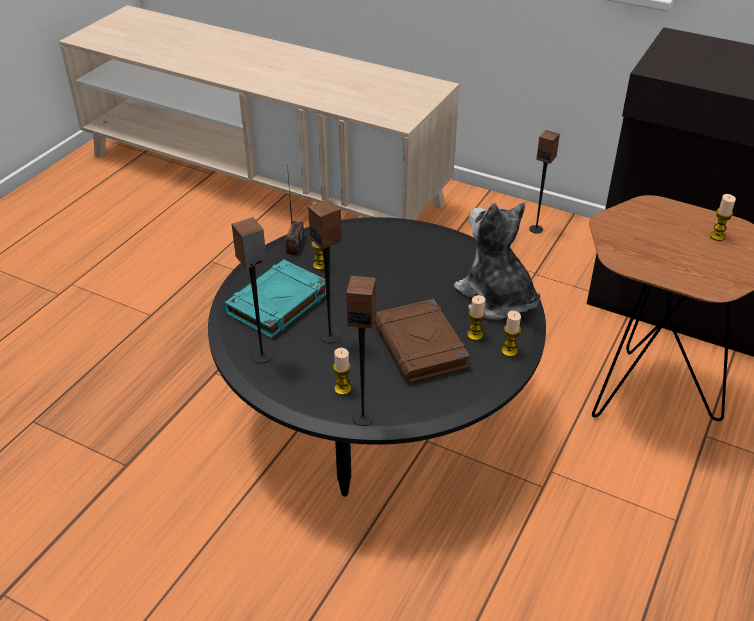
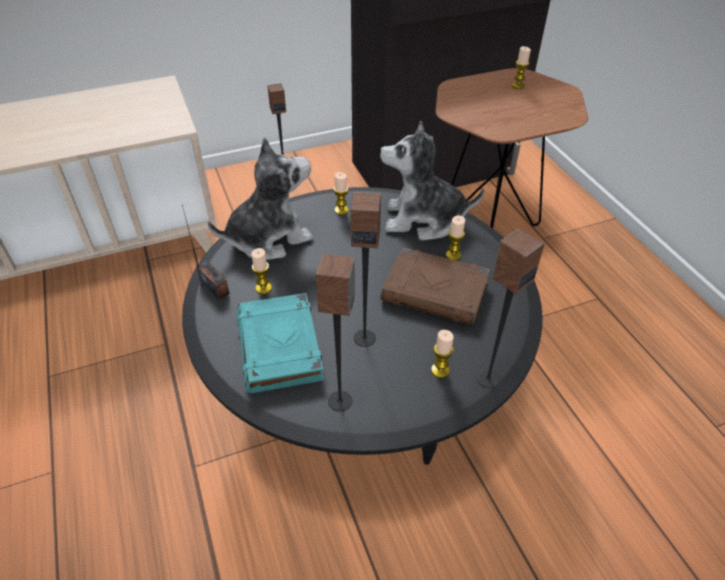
camera: 50 degrees left, 5 degrees up
candle [501,311,521,357] -> candle moved to [334,172,349,215]
none -> plush toy [208,137,313,260]

